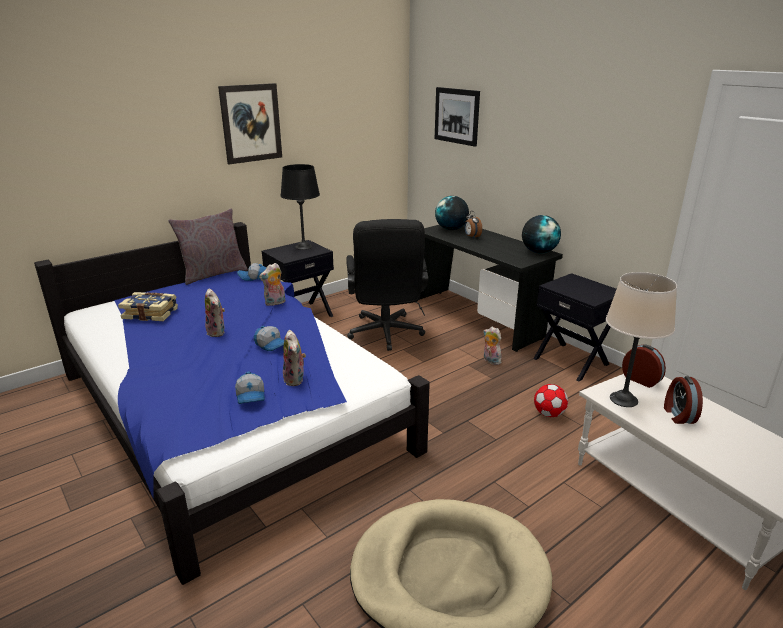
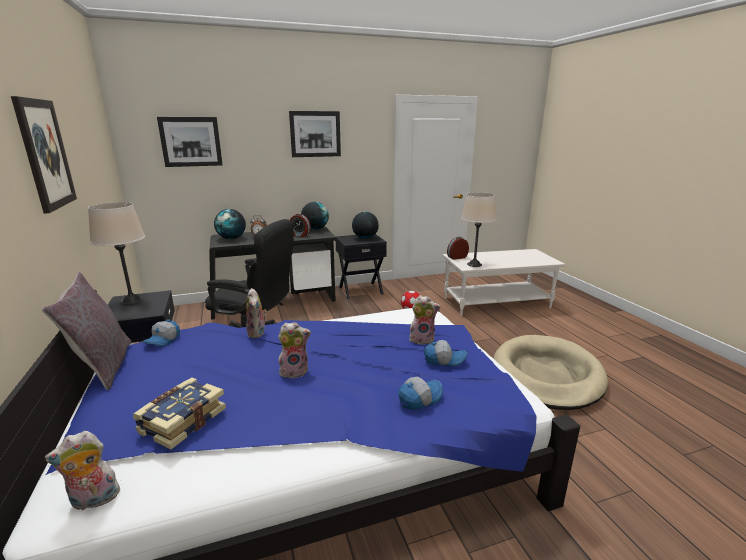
camera: 70 degrees left, 5 degrees down
cap [254,326,284,351] -> cap moved to [398,377,443,410]
black table lamp [281,164,320,250] -> beige table lamp [88,202,145,305]
plush toy [483,326,504,365] -> plush toy moved to [45,431,122,511]
alarm clock [664,376,703,424] -> alarm clock moved to [290,214,311,237]
none -> picture [289,111,341,157]
none -> globe [352,212,379,239]

